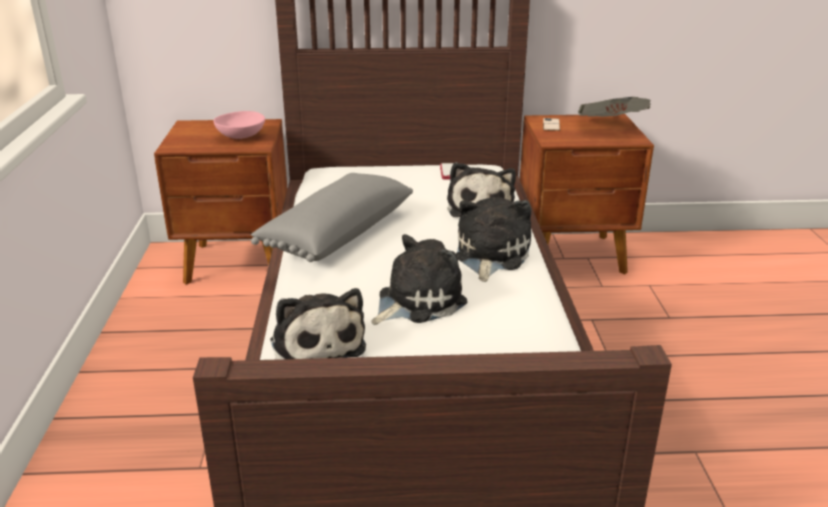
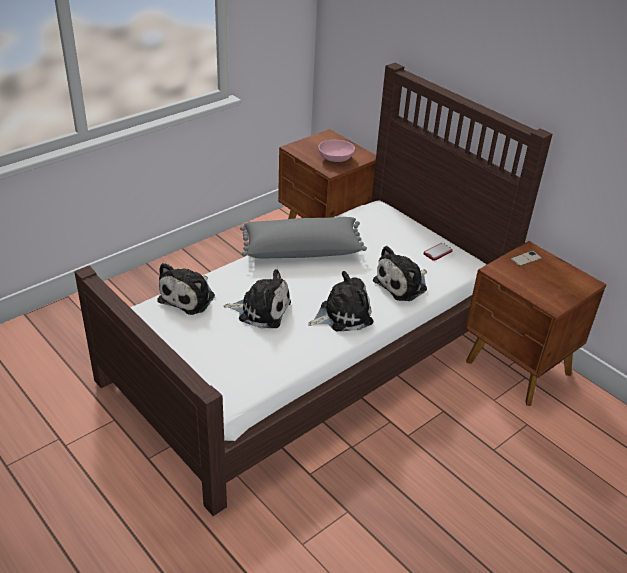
camera: 50 degrees right, 10 degrees up
newspaper [578,97,651,117] -> none

